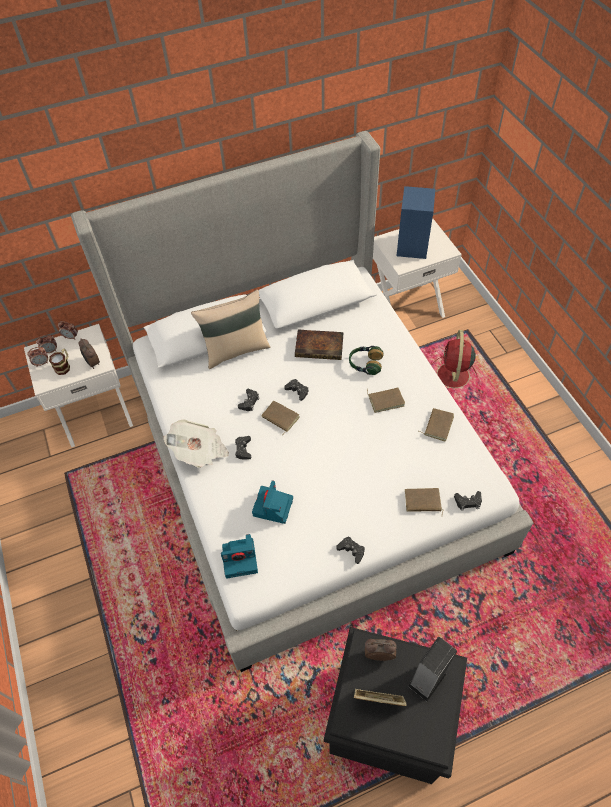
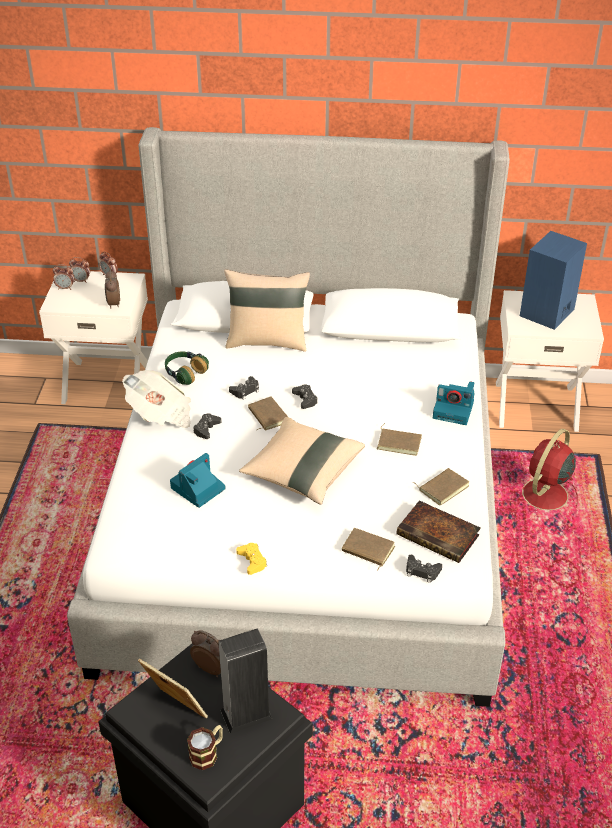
camera: 25 degrees right, 15 degrees down
mug [49,349,70,375] -> mug moved to [187,725,223,770]
camera [221,534,258,578] -> camera moved to [433,381,474,425]
book [295,329,344,360] -> book moved to [397,500,481,563]
black game controller [336,536,365,564] -> yellow game controller [236,543,267,575]
headphones [349,346,383,375] -> headphones moved to [165,351,209,385]
none -> beige pillow [239,417,365,505]

